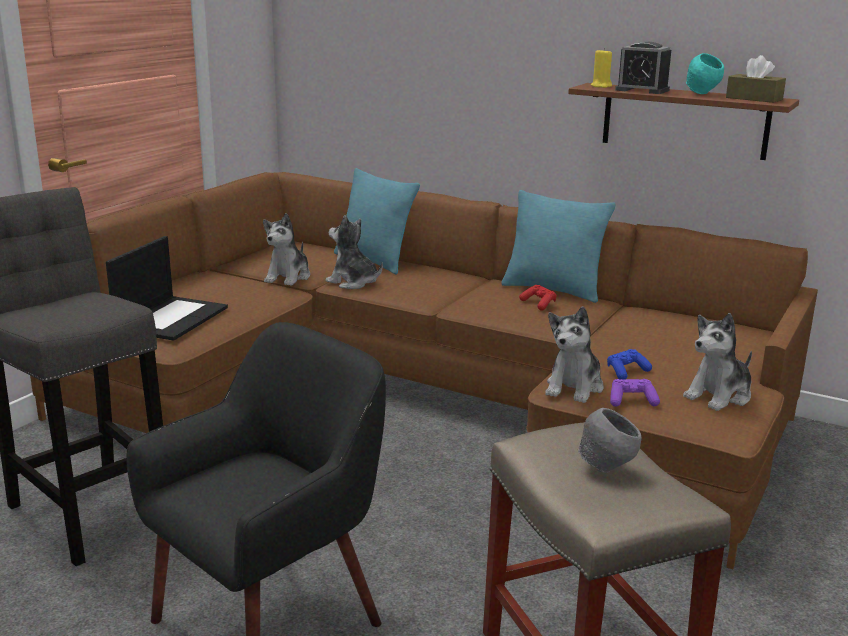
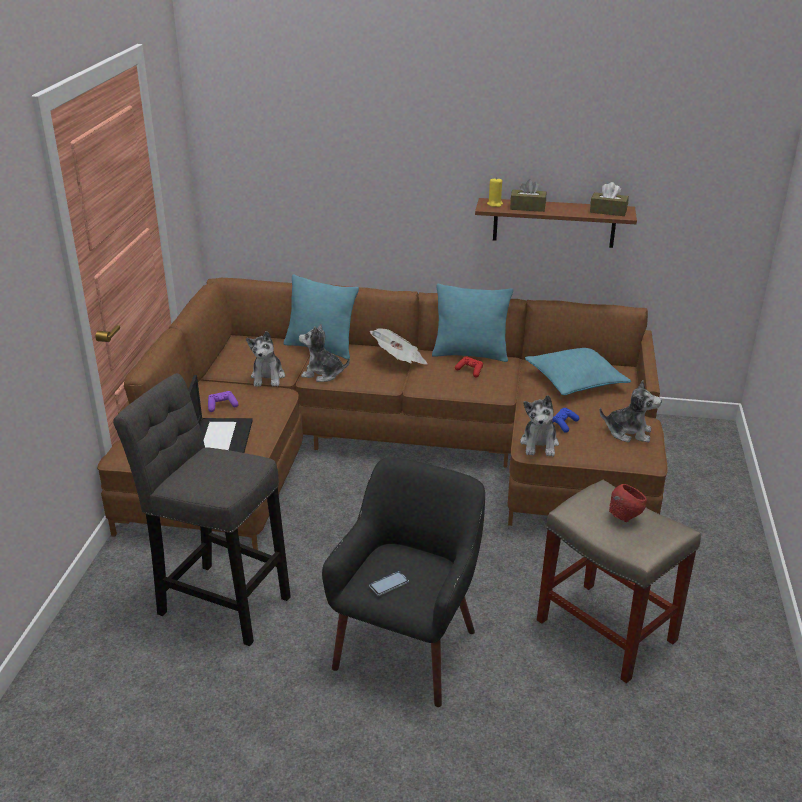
camera: 20 degrees left, 10 degrees up
grey bowl [578,408,641,473] -> red bowl [609,484,647,522]
purple game controller [610,379,660,407] -> purple game controller moved to [208,391,238,412]
alarm clock [615,42,671,94] -> brown tissue box [510,179,546,212]
plush toy [683,313,752,411] -> plush toy turned 105 degrees counterclockwise [599,380,662,442]
turquoise bowl [686,53,724,94] -> none
none -> phone [369,571,409,596]
none -> newspaper [370,328,428,364]
none -> turquoise pillow [525,348,631,395]

